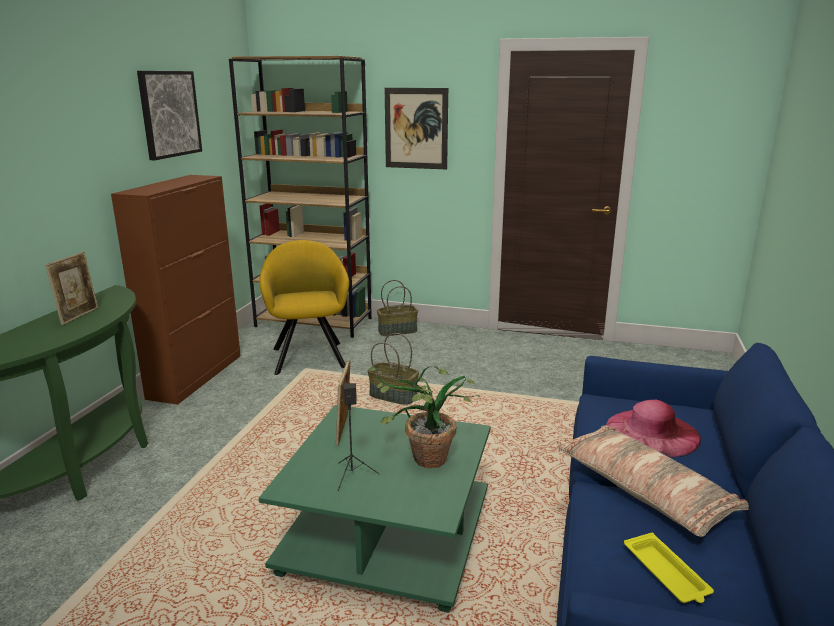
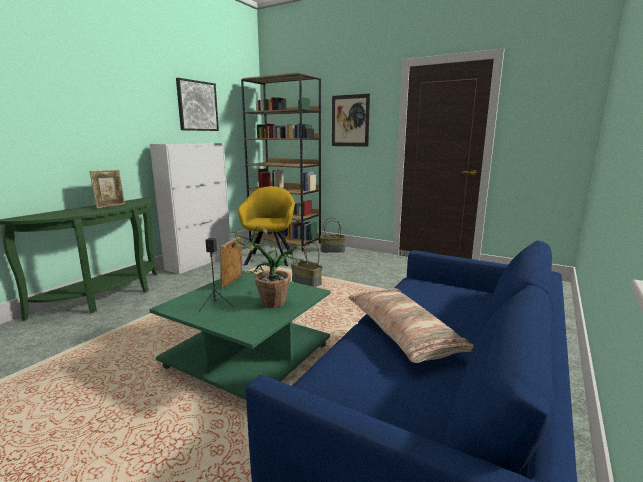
camera: 15 degrees right, 5 degrees down
brown cabinet [111,175,241,405] -> white cabinet [150,143,230,274]
pink hat [606,400,701,458] -> none
yellow tray [624,533,714,603] -> none

